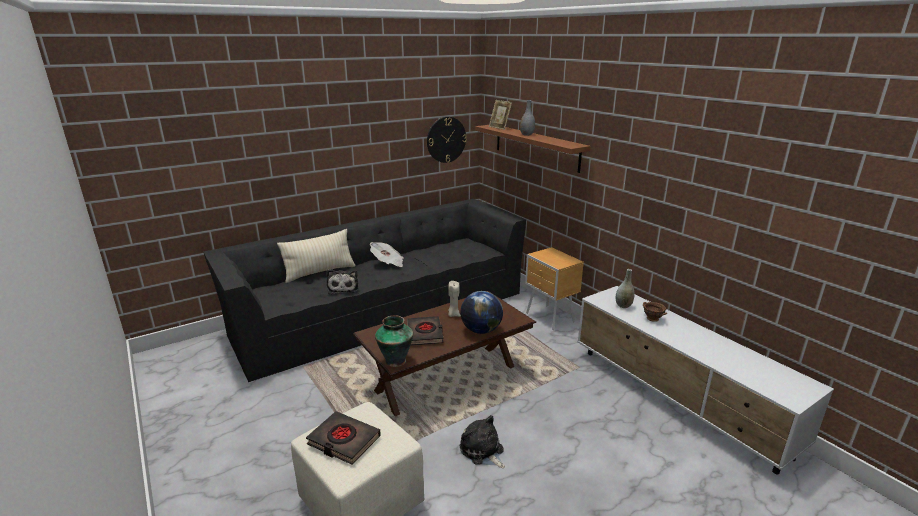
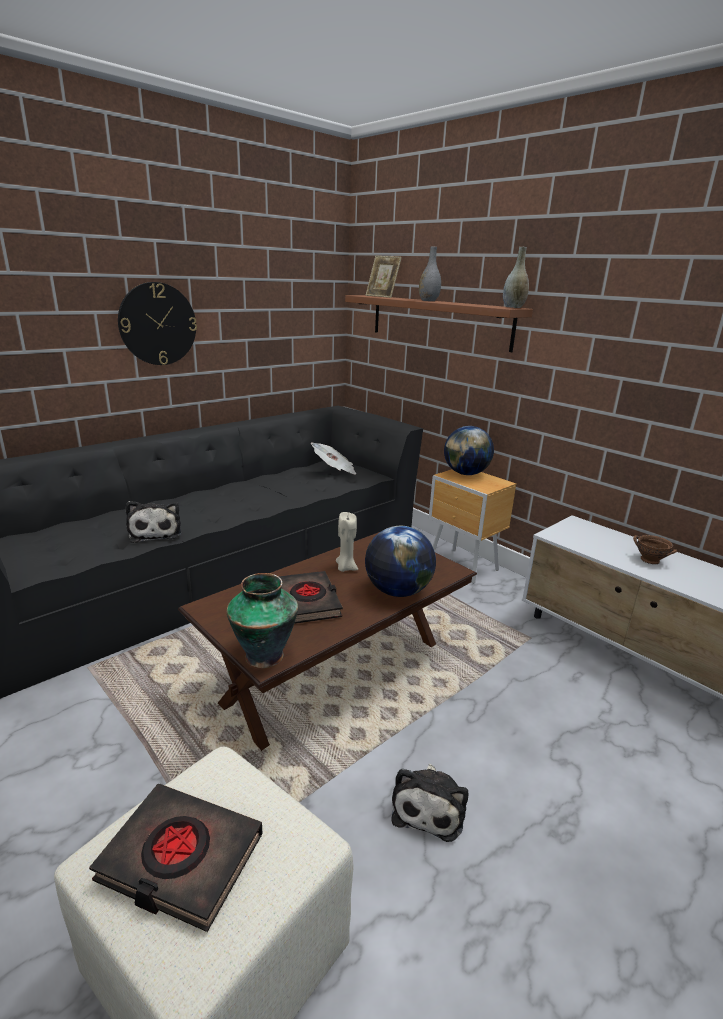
camera: 10 degrees left, 0 degrees up
beige pillow [277,229,355,283] -> none
newspaper [370,242,404,267] -> newspaper moved to [311,442,357,475]
wall clock [427,117,467,163] -> wall clock moved to [118,282,197,365]
plush toy [459,415,505,468] -> plush toy turned 120 degrees counterclockwise [391,764,468,842]
grey vase [616,269,635,308] -> grey vase moved to [503,247,529,308]
none -> globe [444,426,494,475]

